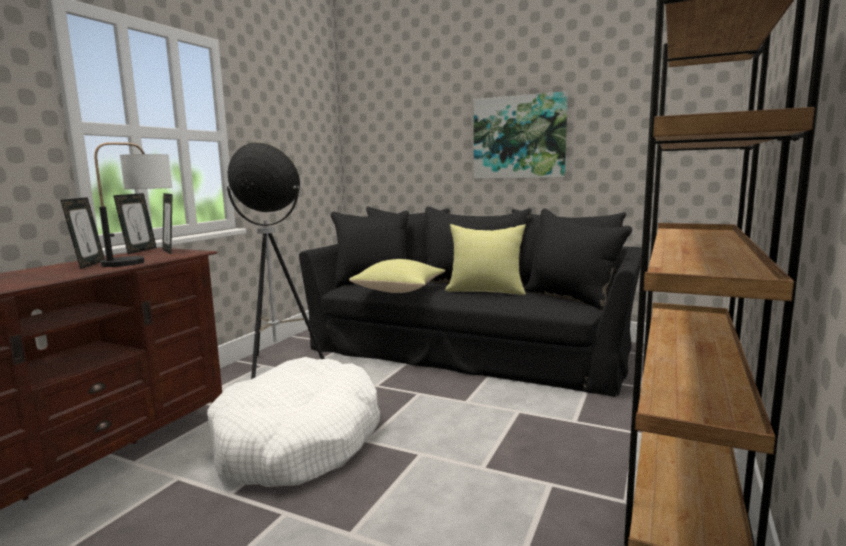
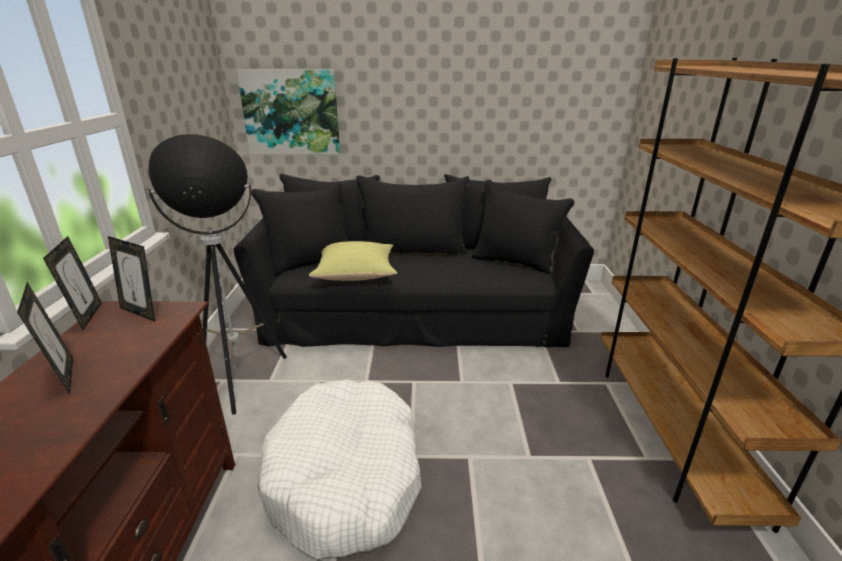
camera: 25 degrees left, 15 degrees up
table lamp [94,142,172,267] -> none
yellow pillow [445,224,526,295] -> none
picture [474,91,568,179] -> picture moved to [237,70,340,154]

